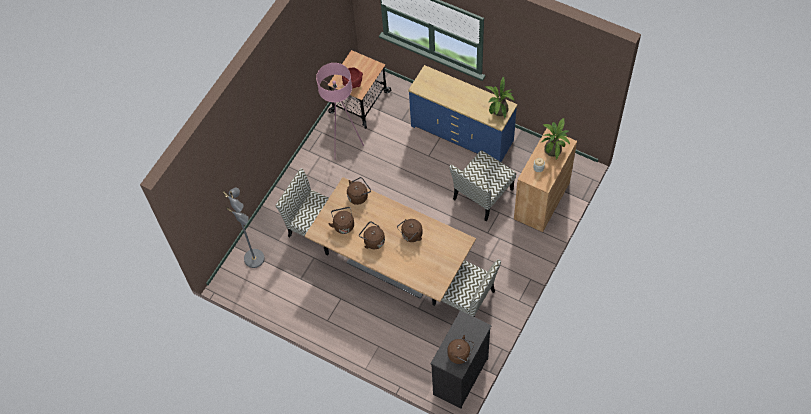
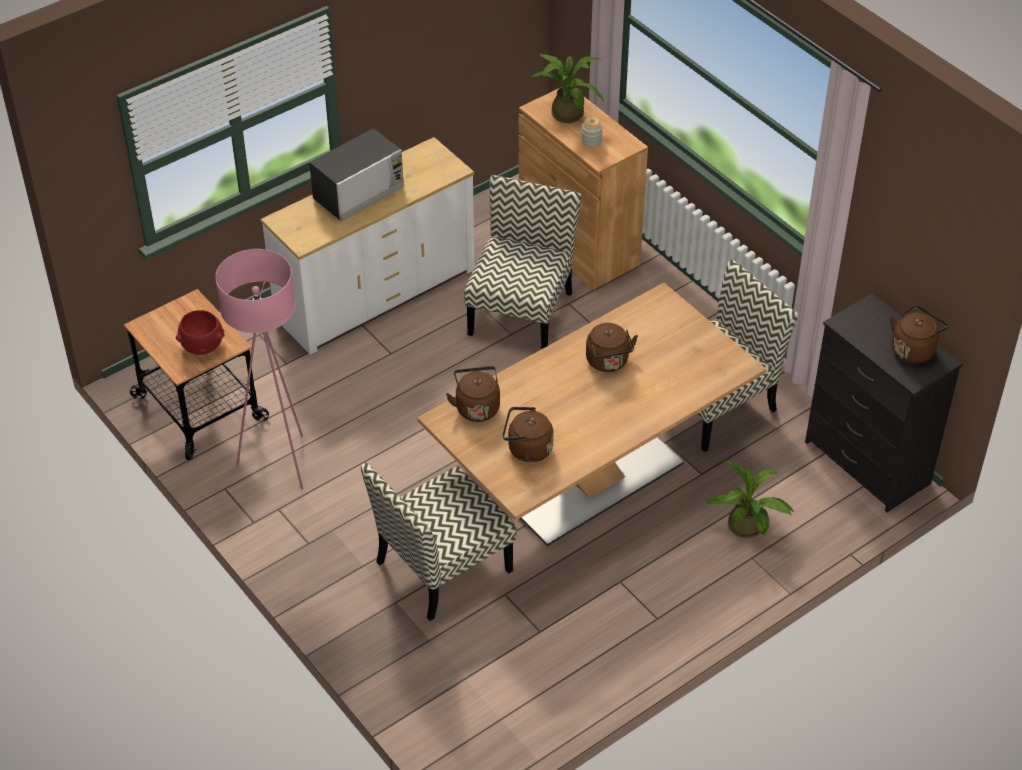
camera: 70 degrees left, 15 degrees down
grey floor lamp [223,188,265,268] -> none
brown kettle [359,221,385,249] -> none
blue dresser [408,65,517,162] -> white dresser [261,137,475,355]
chair [449,150,516,221] -> chair turned 135 degrees counterclockwise [464,175,581,349]
potted plant [485,77,514,118] -> potted plant moved to [706,460,795,538]
none -> microwave [309,128,404,221]

